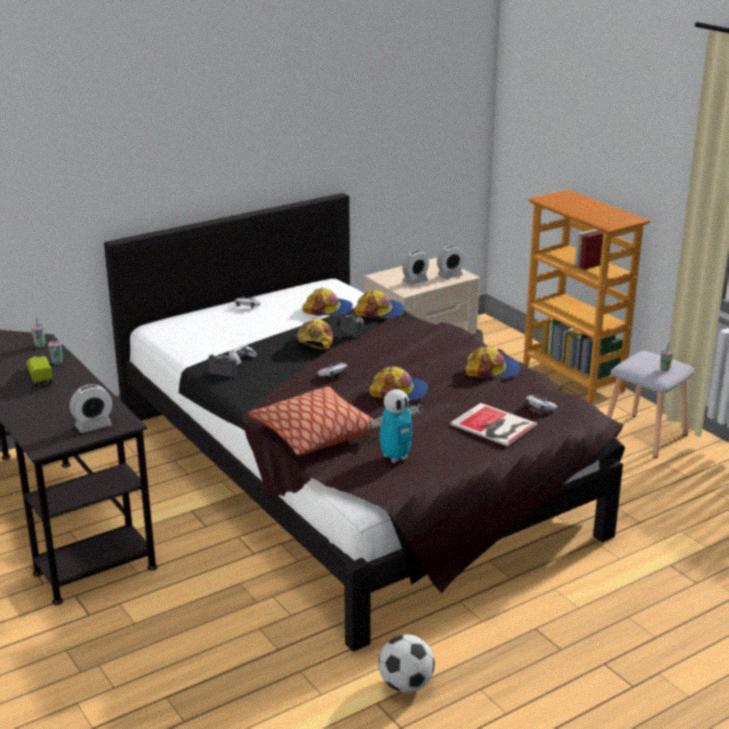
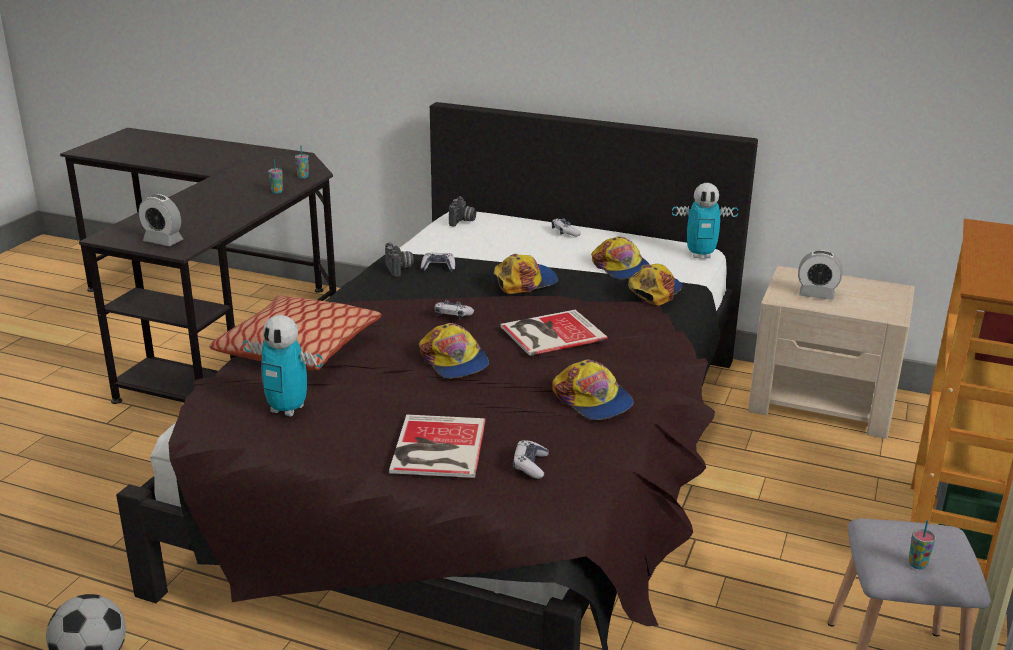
camera: 55 degrees right, 0 degrees up
toy truck [27,356,53,387] -> none
camera [340,312,365,338] -> camera moved to [449,196,476,227]
cap [354,290,404,318] -> cap turned 120 degrees counterclockwise [628,264,683,305]
alarm clock [437,246,465,279] -> none
none -> book [501,310,608,356]
none -> toy robot [672,183,738,258]

